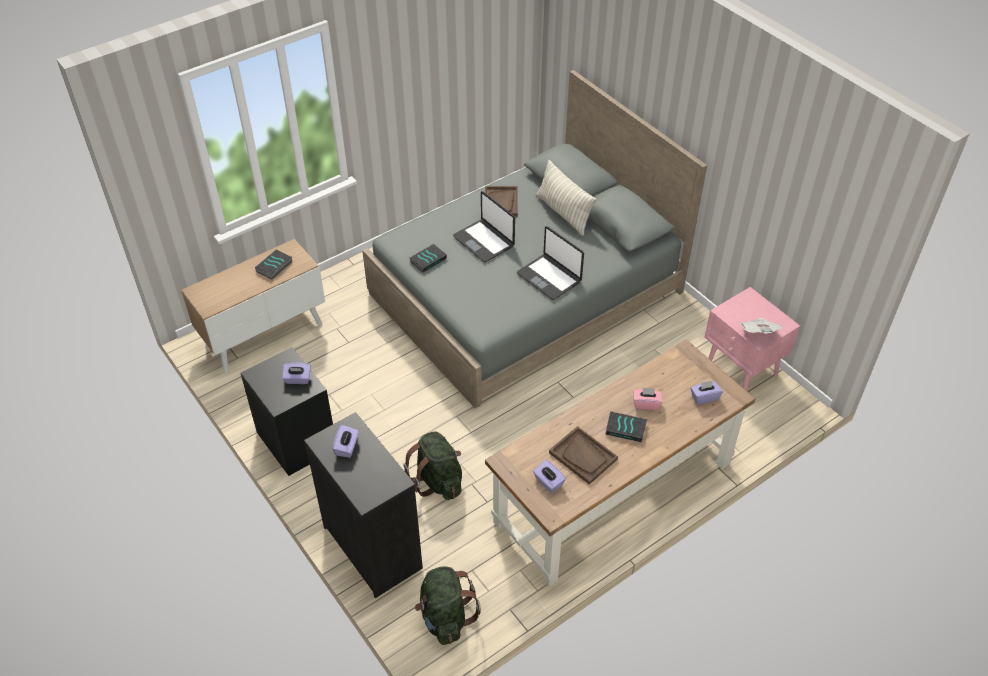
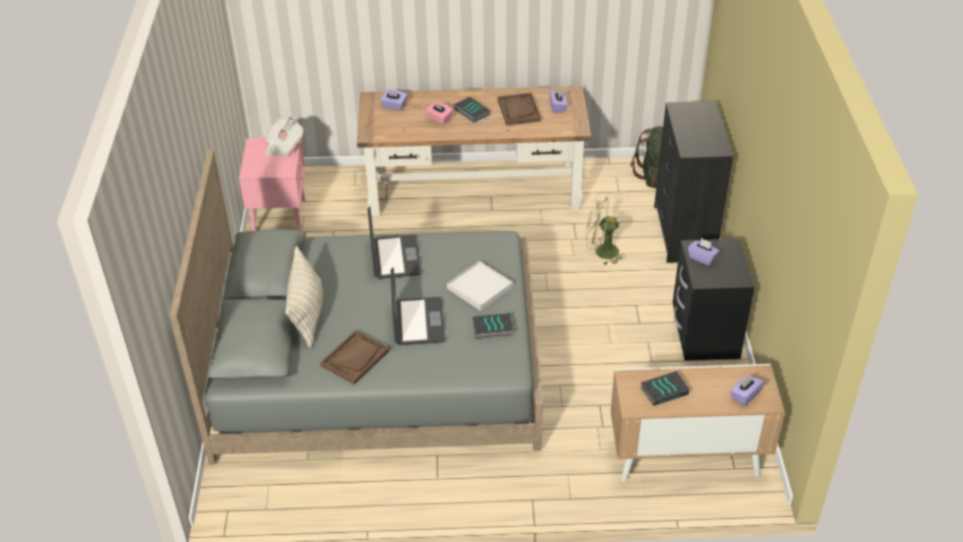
camera: 145 degrees left, 5 degrees down
purple tissue box [332,425,359,458] -> purple tissue box moved to [730,375,764,406]
green backpack [403,431,462,500] -> green fan [586,196,626,265]
none -> white tray [447,261,513,311]

